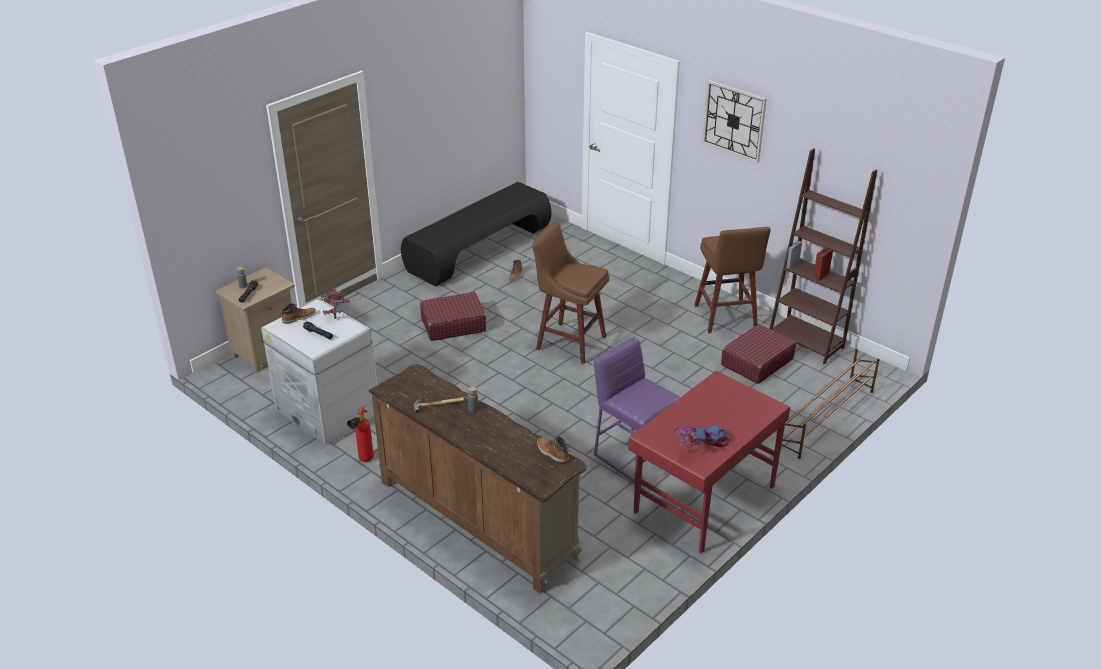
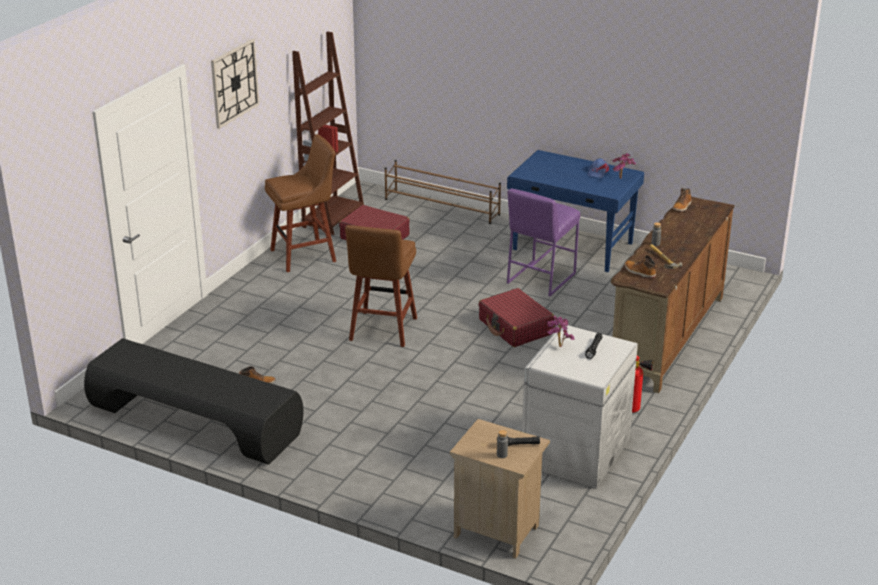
camera: 105 degrees left, 5 degrees down
boot [281,303,316,324] -> boot moved to [625,256,657,279]
red suitcase [420,292,486,341] -> red suitcase moved to [479,288,554,347]
red desk [628,371,790,553] -> blue desk [507,150,644,272]

